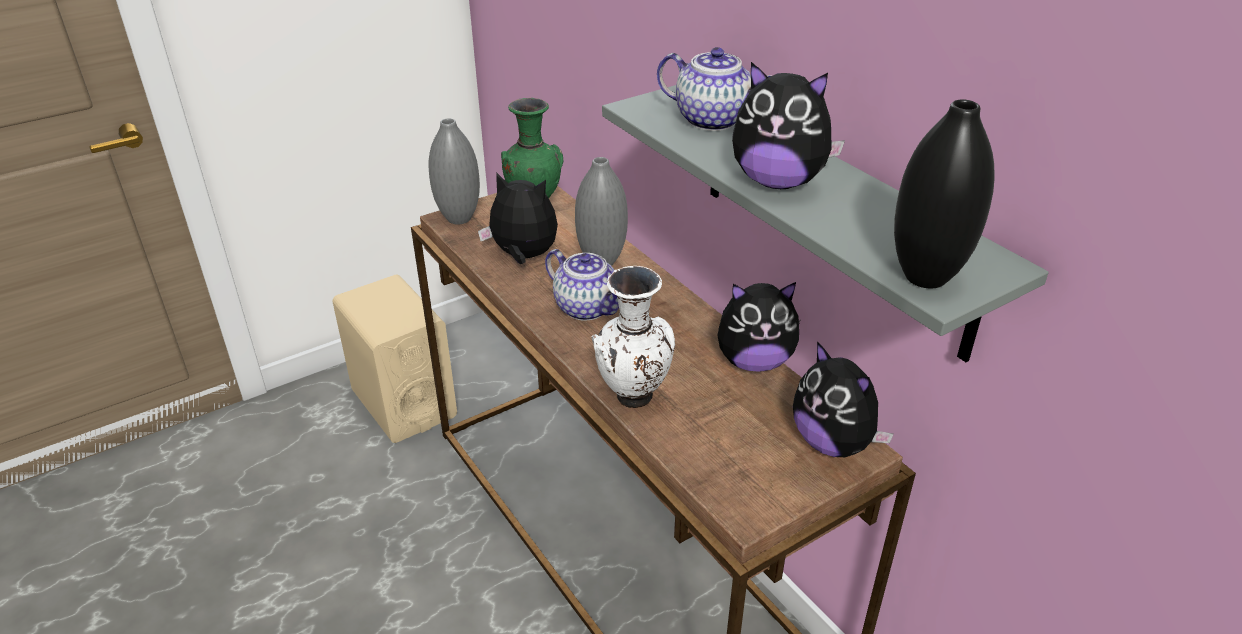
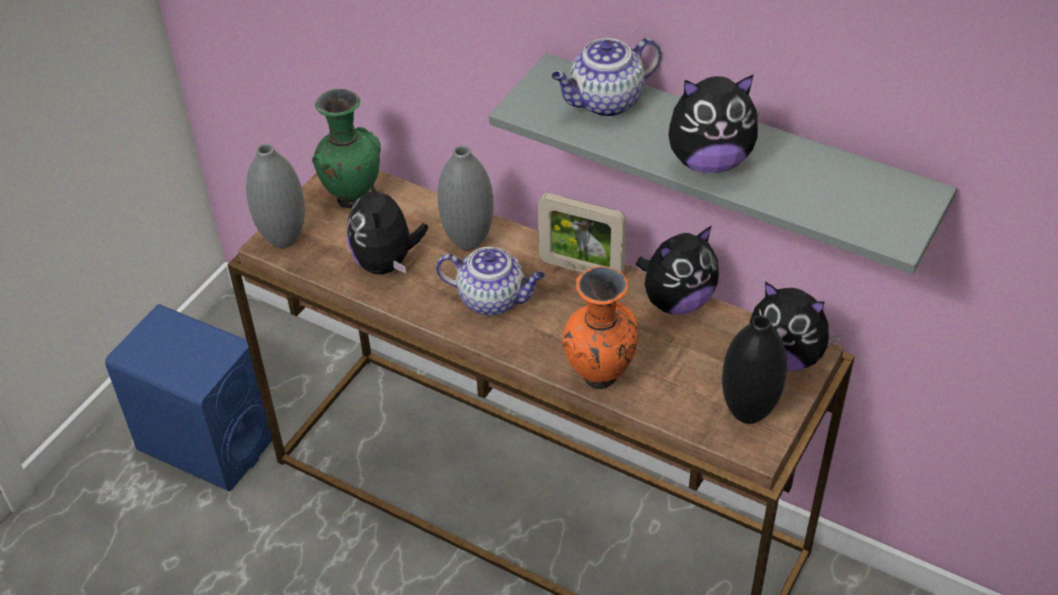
camera: 25 degrees left, 10 degrees up
beige speaker [332,275,457,443] -> blue speaker [105,304,272,491]
plush toy [478,172,558,264] -> plush toy turned 90 degrees counterclockwise [347,175,428,274]
white vase [591,266,675,408] -> orange vase [561,266,637,389]
teapot [657,47,771,131] -> teapot turned 150 degrees clockwise [551,38,661,117]
black vase [894,100,995,288] -> black vase moved to [722,315,787,424]
none -> picture frame [538,193,626,273]

